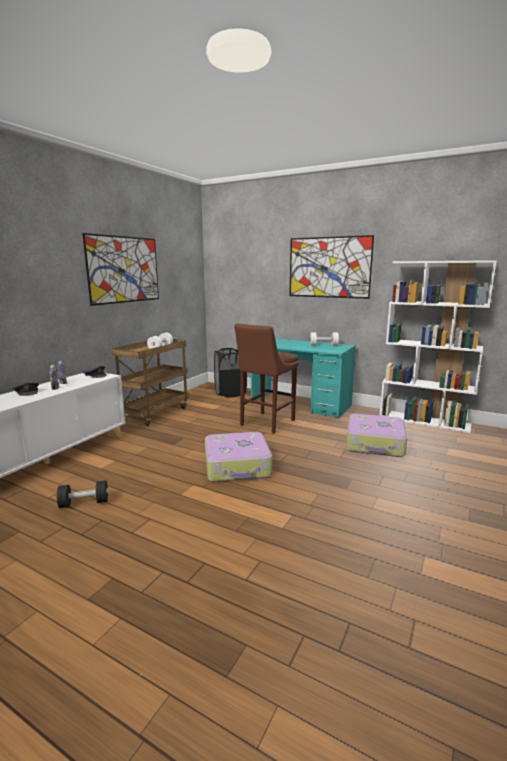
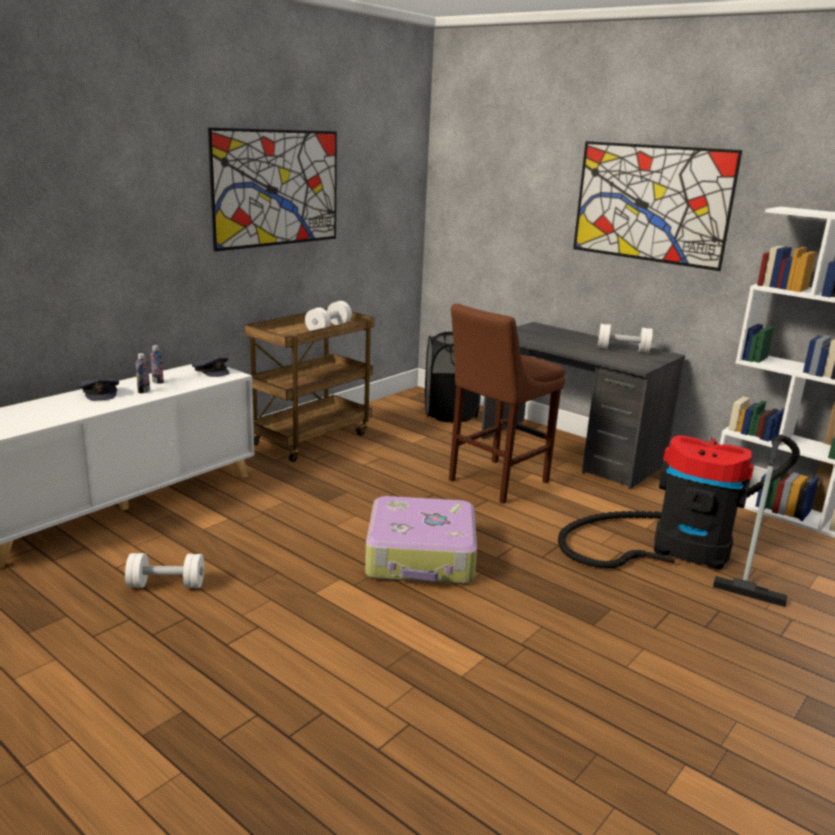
camera: 10 degrees right, 5 degrees up
black dumbbell [57,480,108,508] -> white dumbbell [125,553,204,588]
turquoise desk [251,338,356,419] -> grey desk [481,322,685,489]
suitcase [346,414,407,457] -> vacuum cleaner [558,435,800,607]

